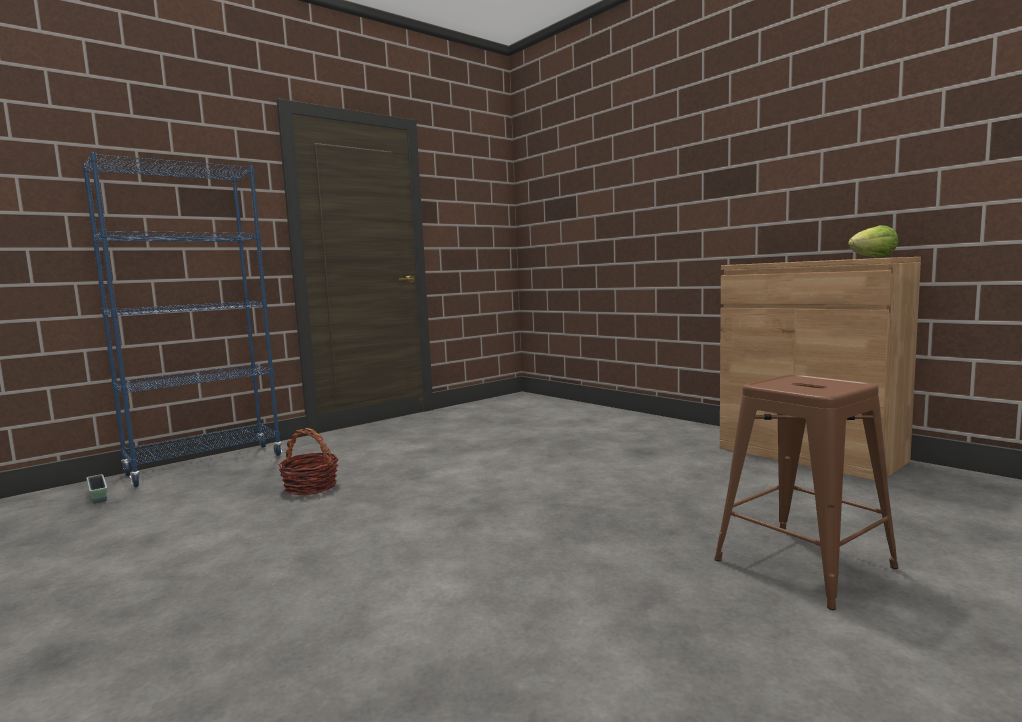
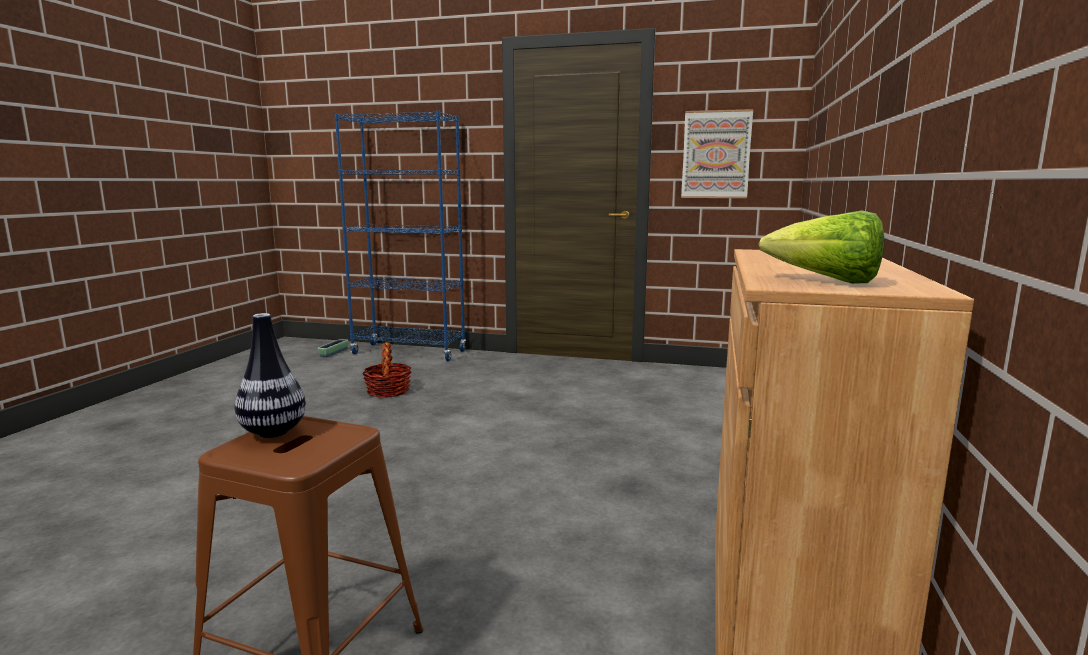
camera: 55 degrees right, 5 degrees up
none -> vase [234,313,306,438]
none -> picture [681,109,753,198]

